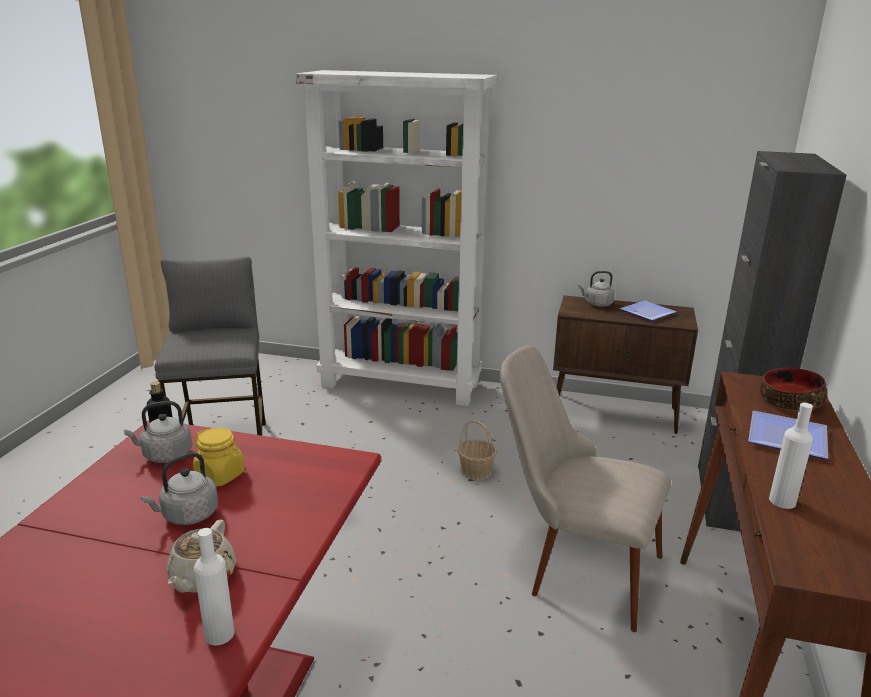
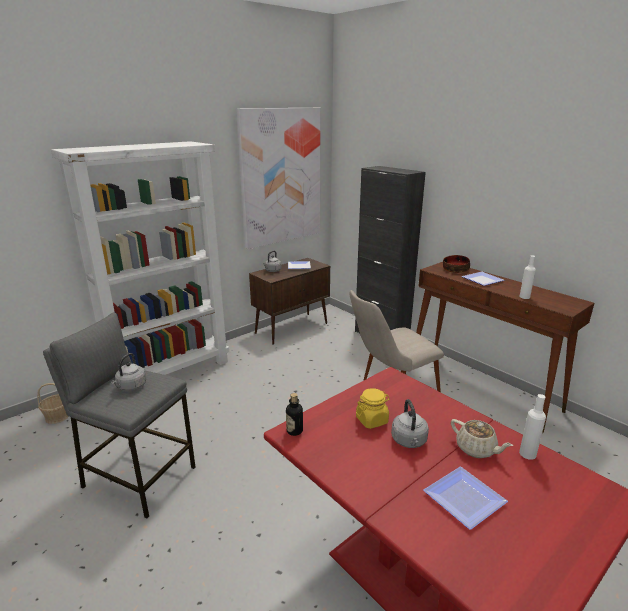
camera: 55 degrees left, 0 degrees up
grey kettle [124,401,192,463] -> grey kettle moved to [111,353,146,391]
basket [457,420,497,480] -> basket moved to [37,383,69,424]
none -> picture [236,108,321,249]
none -> plate [423,467,508,530]

